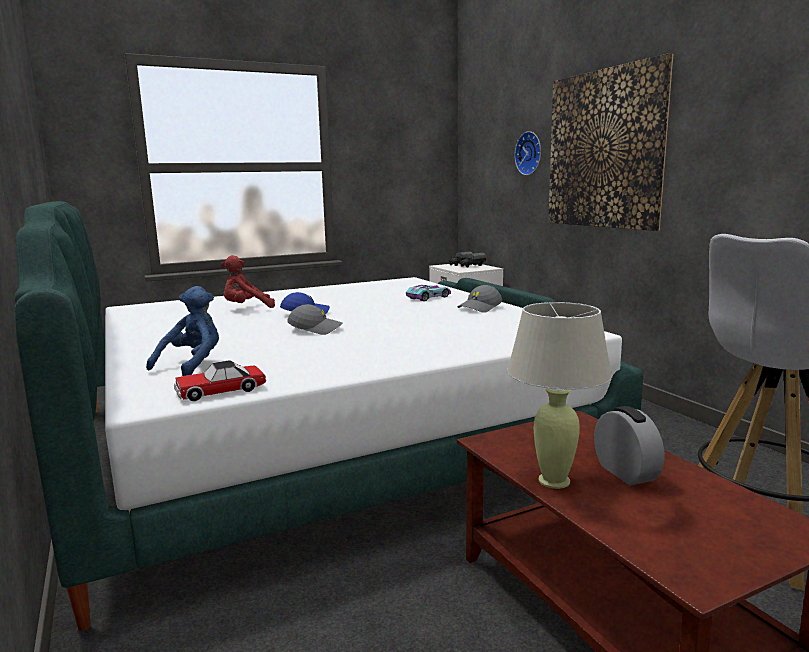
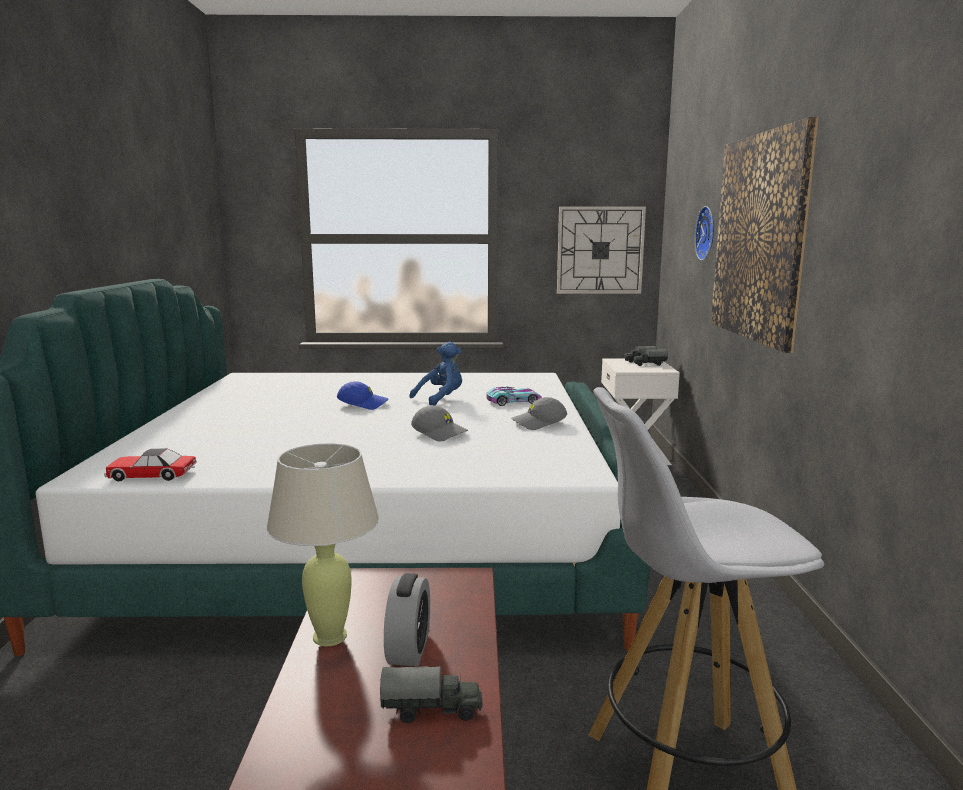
camera: 25 degrees right, 0 degrees up
blue plush toy [146,286,219,376] -> blue plush toy moved to [409,342,462,405]
red plush toy [221,255,275,308] -> none
grey cap [287,304,343,335] -> grey cap moved to [411,405,468,442]
none -> toy truck [380,667,482,723]
none -> wall clock [557,206,646,294]

